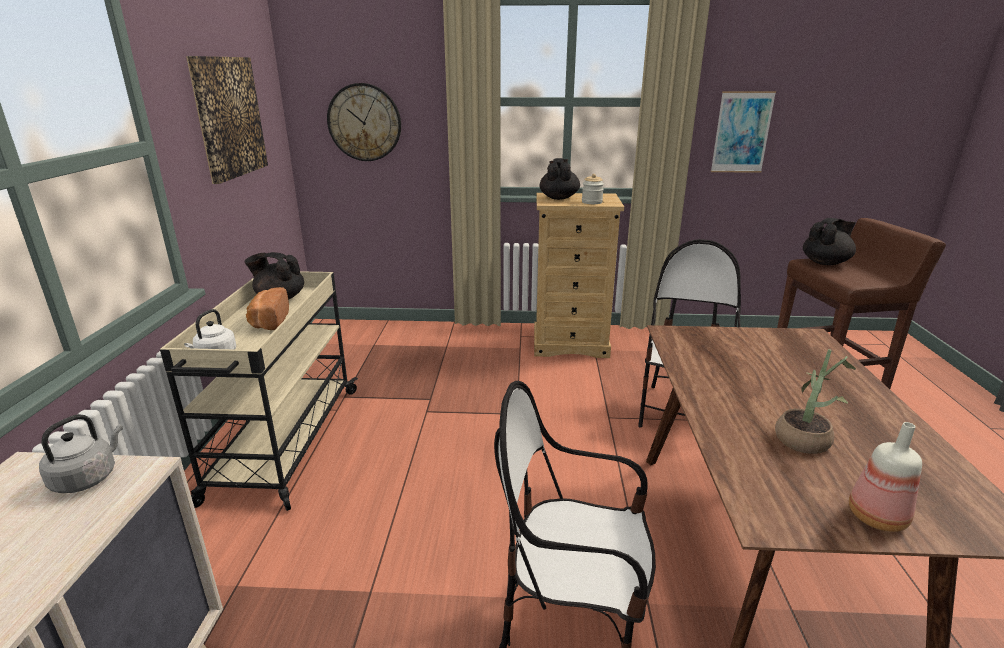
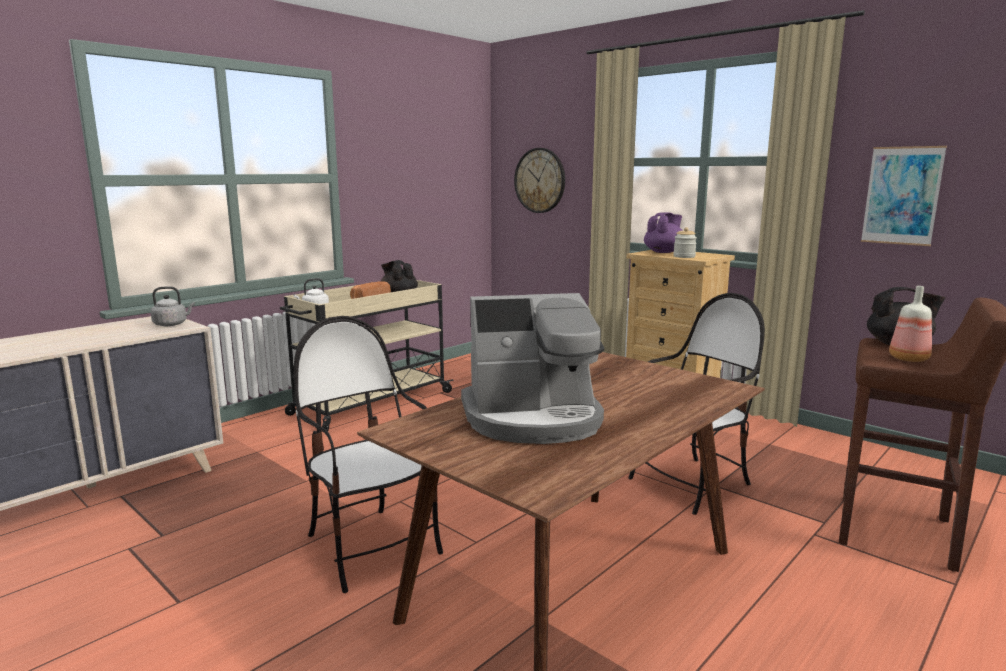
camera: 40 degrees right, 10 degrees down
picture [186,56,268,184] -> none
black teapot [540,158,580,200] -> purple teapot [644,212,683,253]
potted plant [775,349,856,454] -> coffee machine [461,293,604,444]
bottle [849,422,922,532] -> bottle moved to [889,286,932,362]

